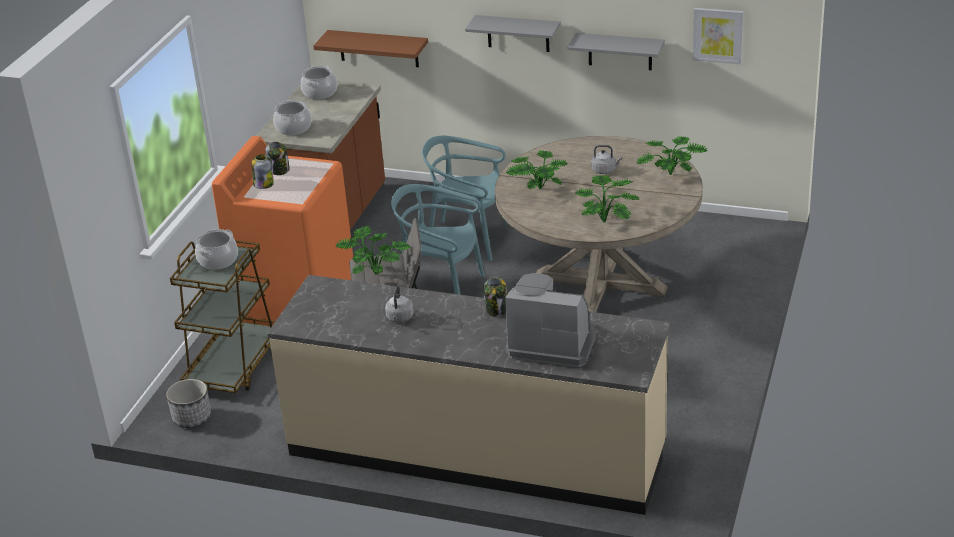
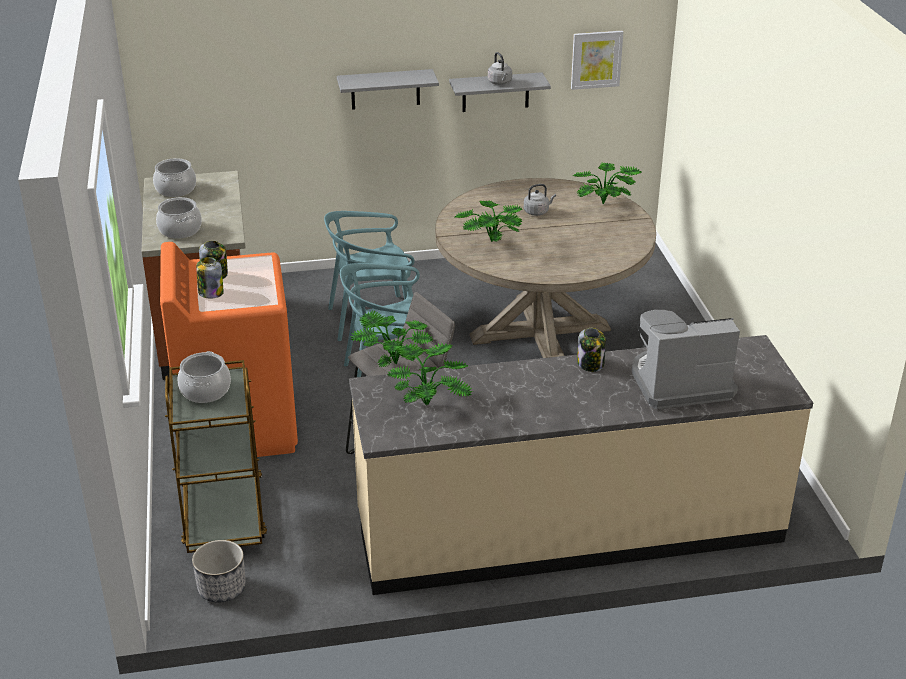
camera: 30 degrees left, 0 degrees up
brown shelf [313,30,428,67] -> none
grey kettle [385,285,414,323] -> grey kettle moved to [488,52,512,85]
potted plant [575,175,640,223] -> potted plant moved to [387,343,473,405]

